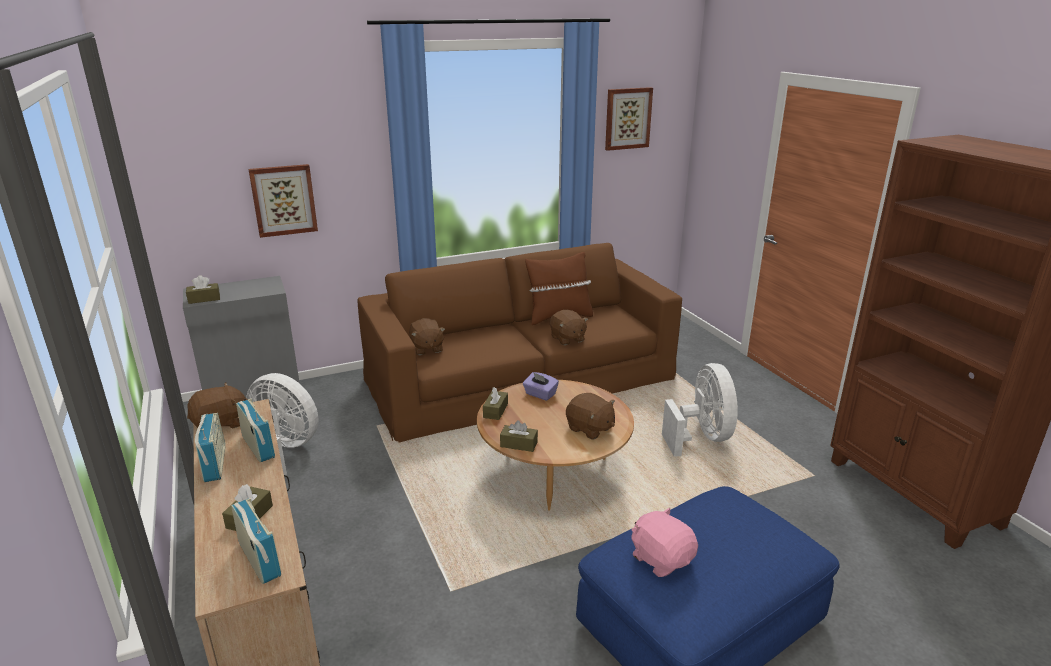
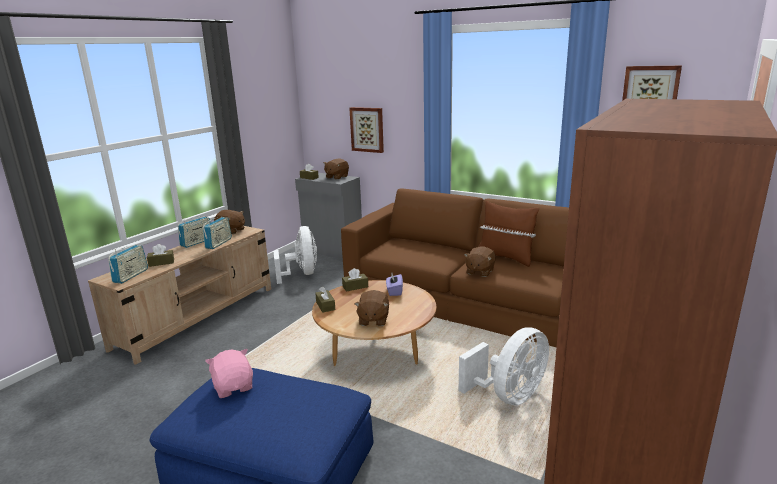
camera: 55 degrees right, 5 degrees down
brown plush toy [409,318,445,356] -> brown plush toy moved to [324,158,349,180]
pink plush toy [631,508,698,577] -> pink plush toy turned 45 degrees counterclockwise [205,349,253,398]

